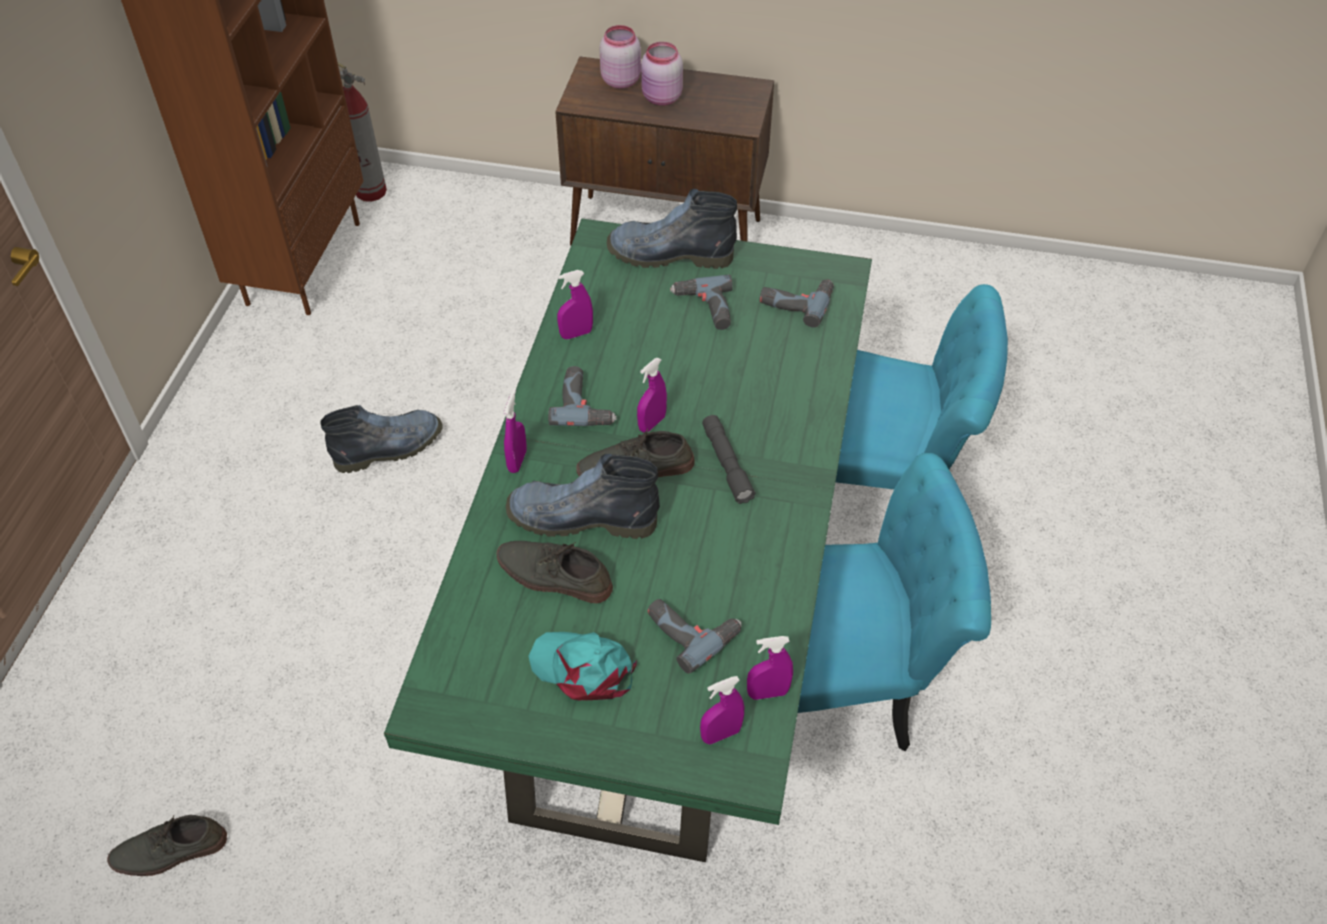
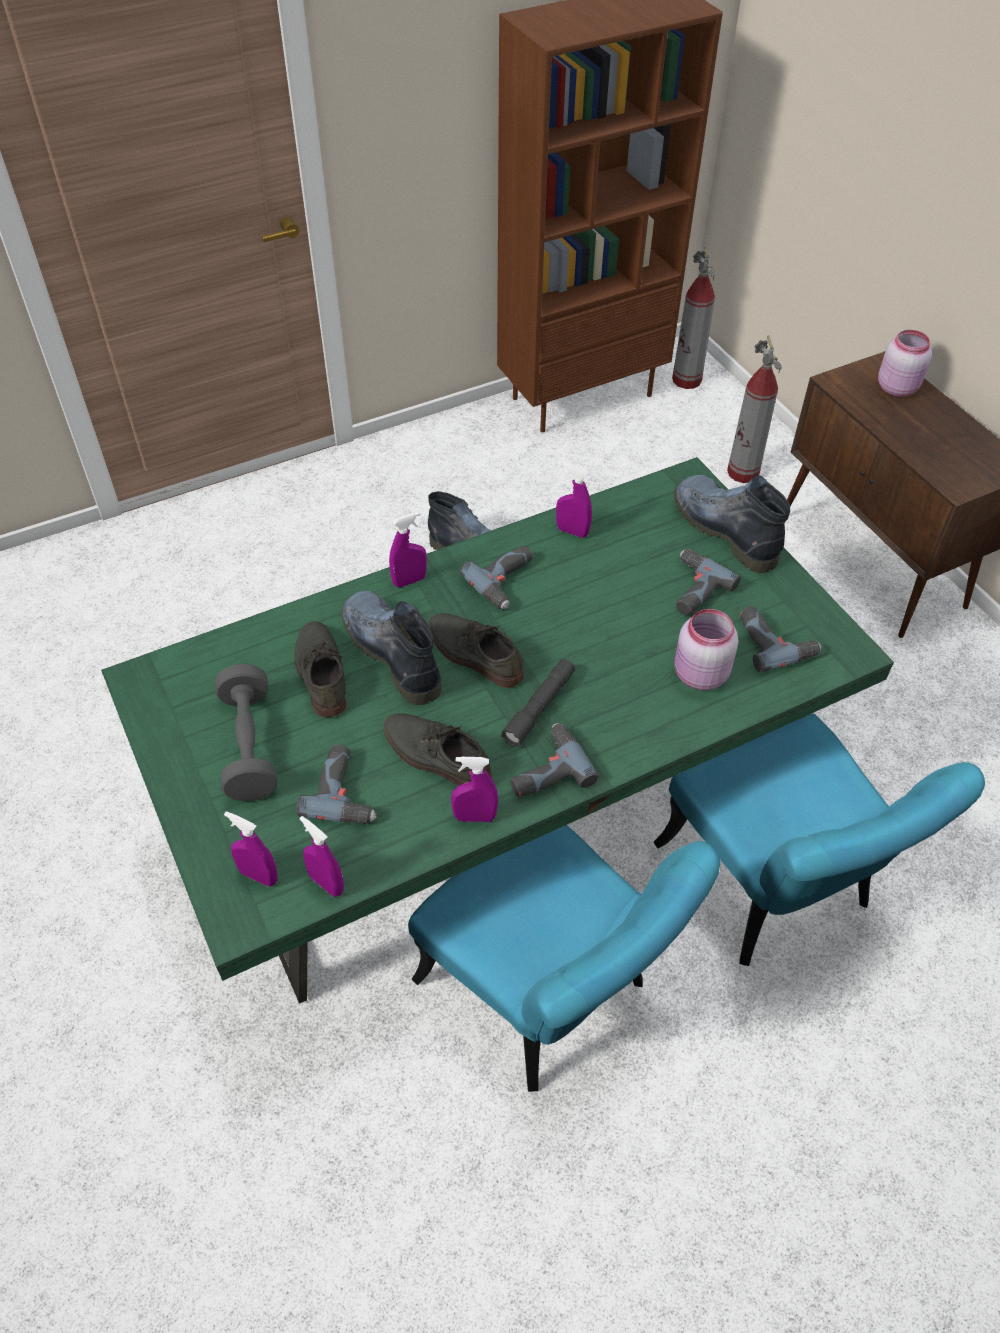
camera: 50 degrees right, 0 degrees up
grey shoe [107,815,227,876] -> grey shoe moved to [384,713,492,786]
turquoise cap [528,632,636,701] -> grey dumbbell [215,664,277,801]
purple spray bottle [637,358,667,432] -> purple spray bottle moved to [451,757,498,822]
pink jar [641,42,683,106] -> pink jar moved to [674,609,739,690]
none -> power drill [510,723,599,797]
none -> fire extinguisher [727,336,782,483]

